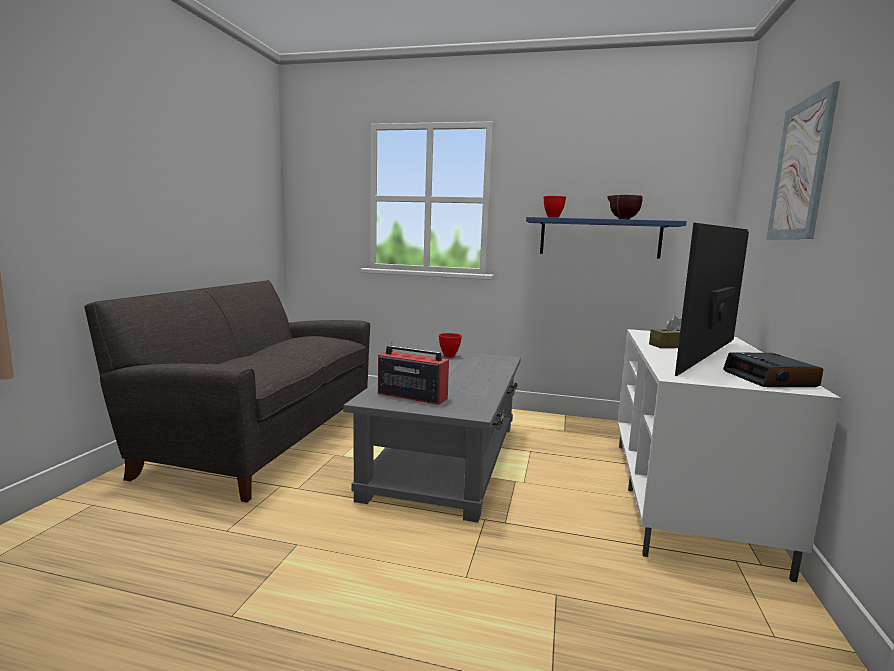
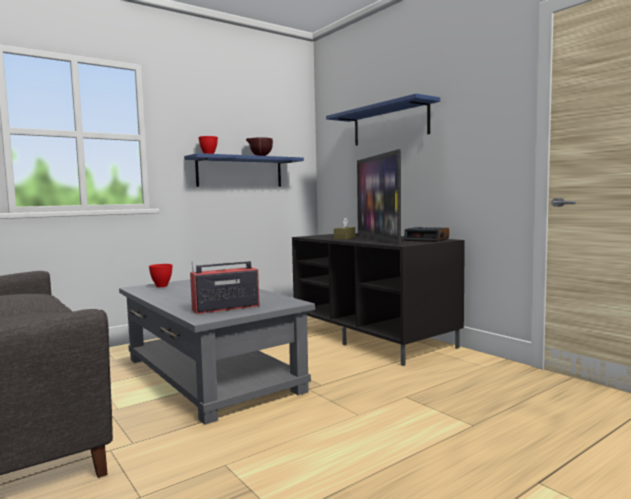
camera: 50 degrees left, 5 degrees down
white tv stand [618,329,841,582] -> black tv stand [292,233,465,366]
picture [767,81,840,240] -> blue shelf [326,93,440,146]

